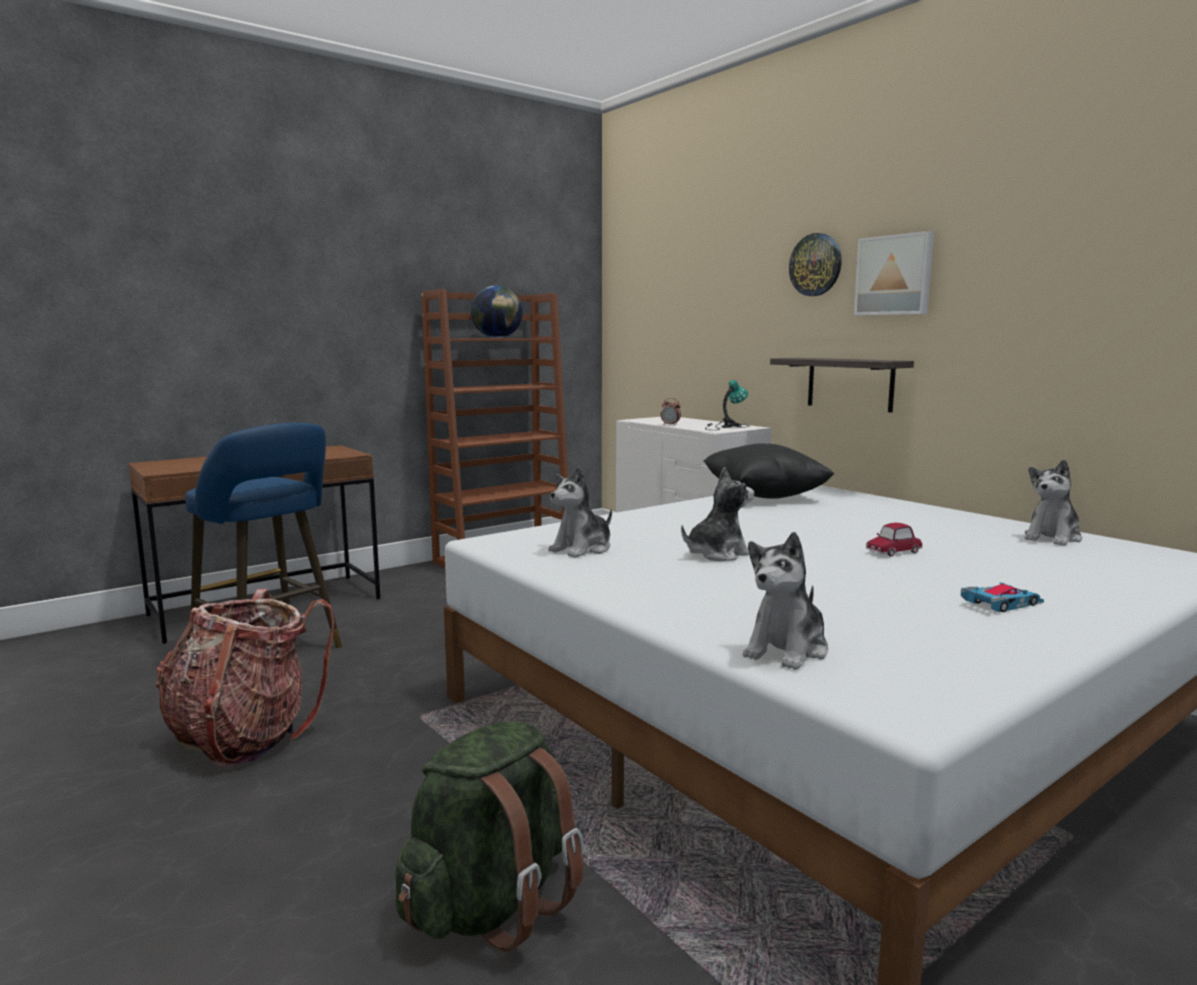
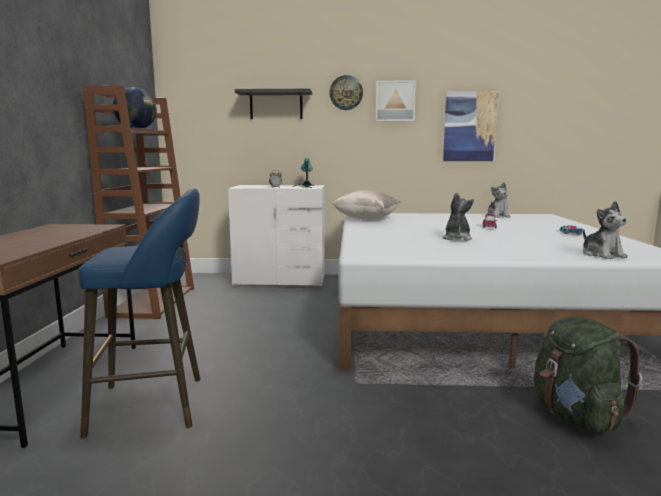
camera: 50 degrees left, 0 degrees up
backpack [155,589,334,767] -> none
plush toy [548,467,612,558] -> none
black pillow [703,443,834,499] -> beige pillow [332,190,401,220]
shelf [770,358,914,413] -> shelf moved to [235,89,312,119]
none -> picture [443,91,499,161]

